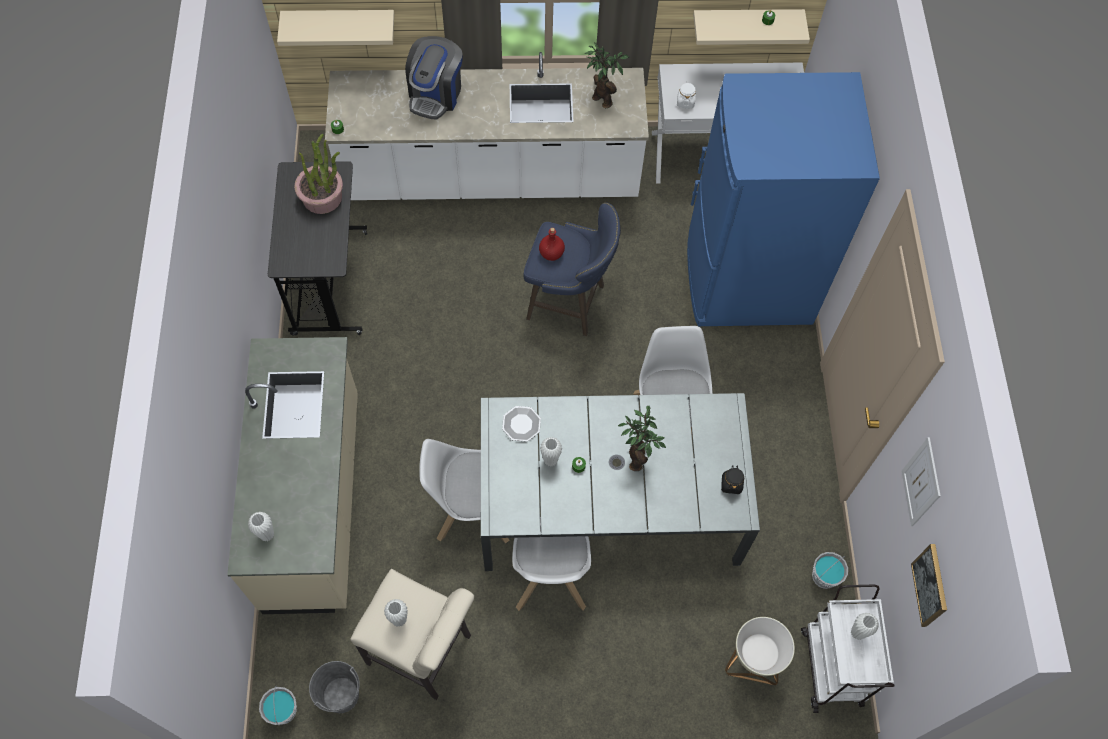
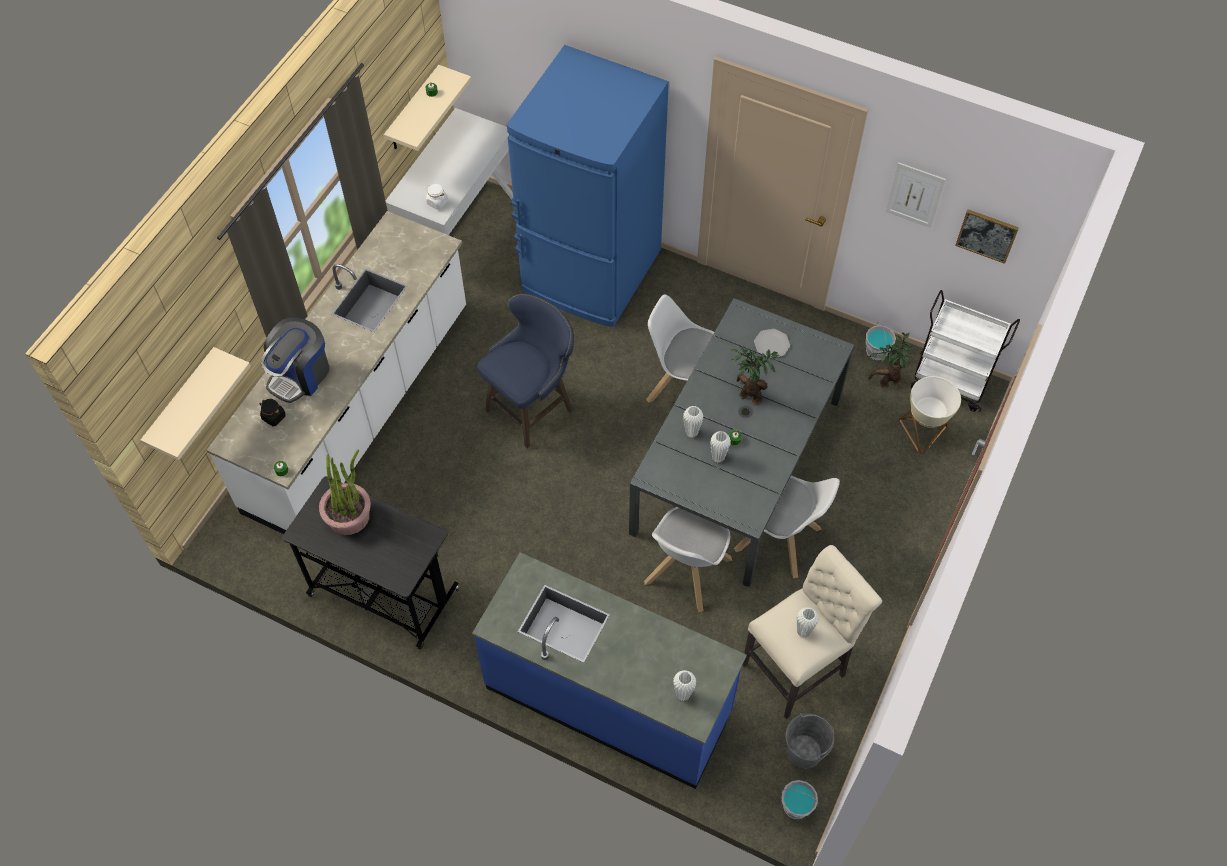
camera: 60 degrees left, 5 degrees down
beige counter [227,337,358,614] -> blue counter [472,552,747,789]
coffee machine [405,36,463,120] -> coffee machine turned 75 degrees clockwise [261,318,329,403]
plate [502,406,541,442] -> plate moved to [754,329,790,358]
red bottle [539,228,565,261] -> none
potted plant [585,42,629,108] -> potted plant moved to [868,332,912,388]
black jar [721,465,744,494] -> black jar moved to [260,399,286,426]
white vase [851,613,878,640] -> white vase moved to [683,406,703,438]

